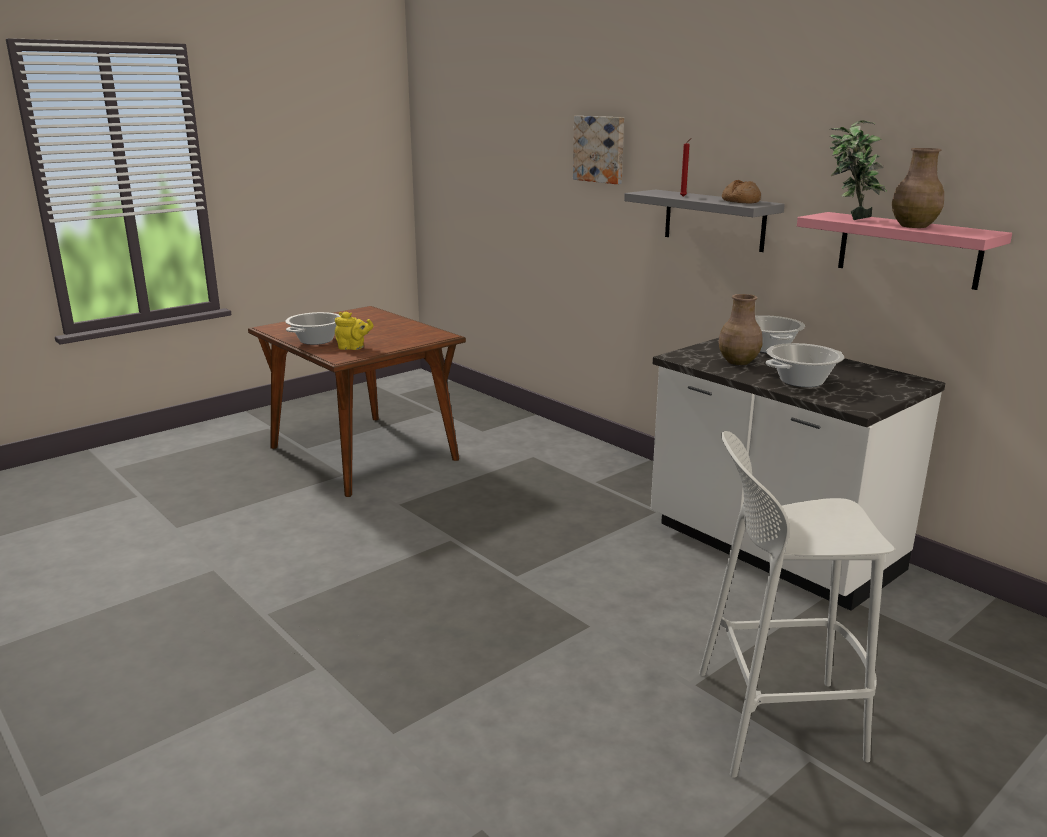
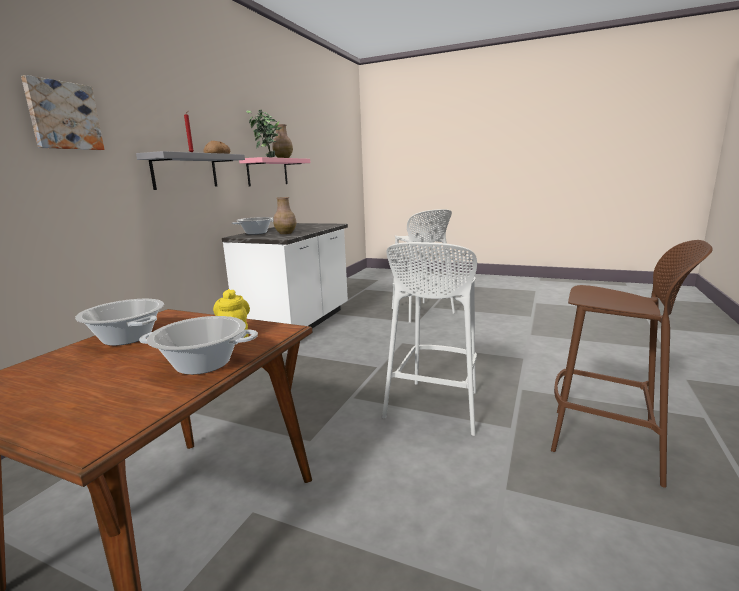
camera: 115 degrees left, 5 degrees down
cooking pot [766,343,844,387] -> cooking pot moved to [75,299,164,346]
none -> white stool [382,242,477,436]
none -> brown stool [551,240,713,488]

